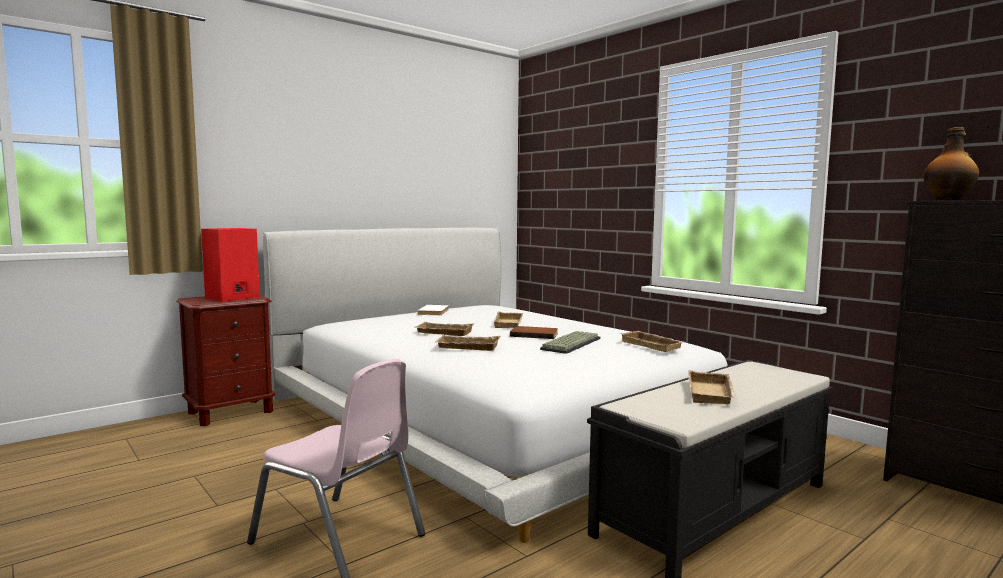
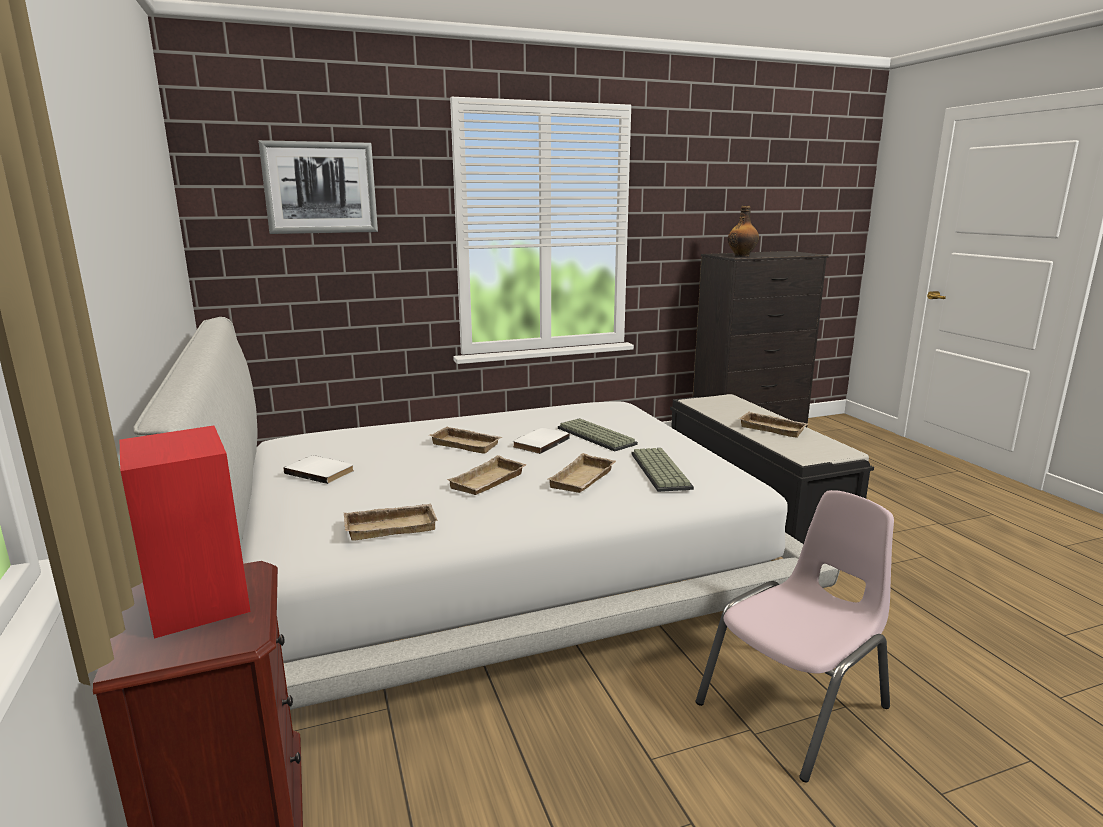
camera: 70 degrees left, 10 degrees up
brown book [510,326,558,339] -> white book [513,427,570,454]
beige tray [620,331,683,352] -> beige tray moved to [344,504,438,541]
none -> picture [258,140,378,234]
none -> keyboard [631,448,694,492]

